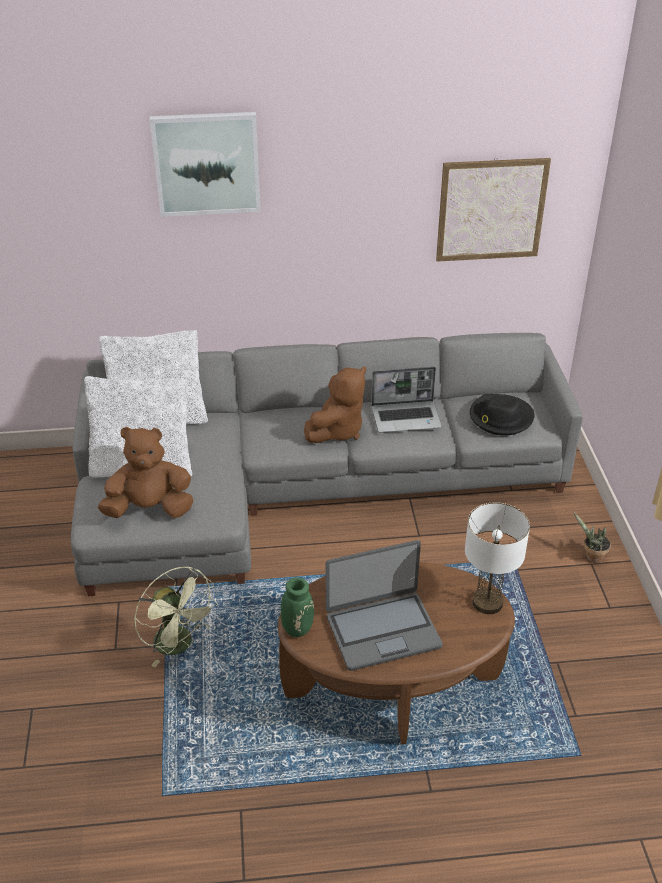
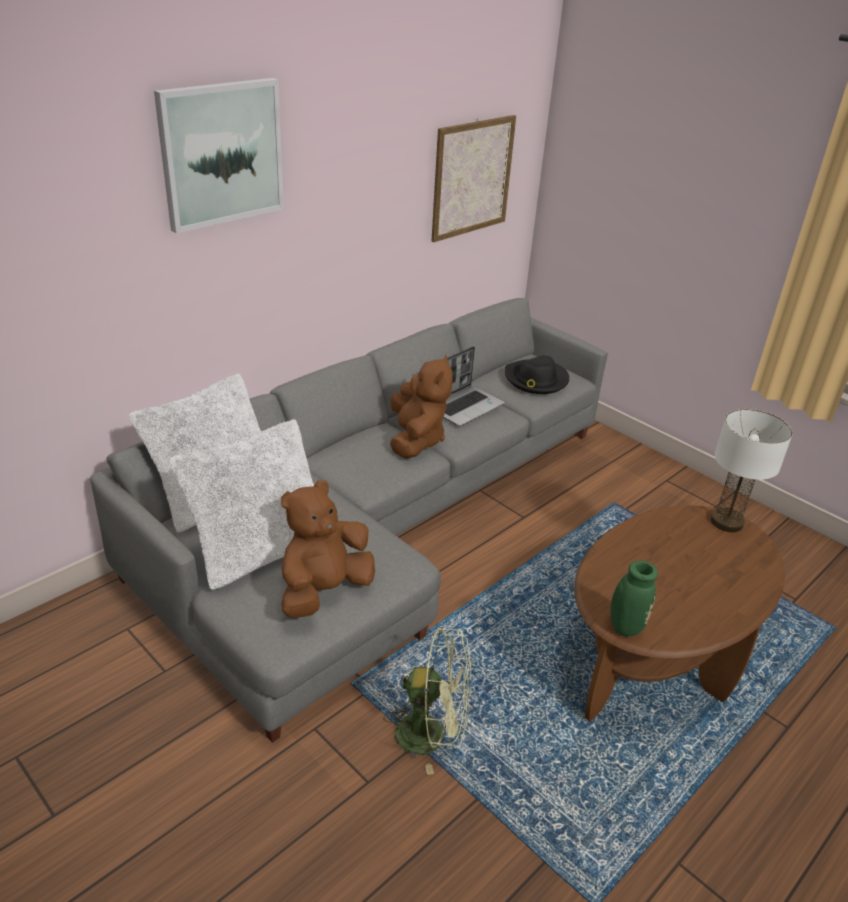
camera: 40 degrees left, 5 degrees down
laptop [326,540,443,671] -> none
potted plant [574,512,611,563] -> none

